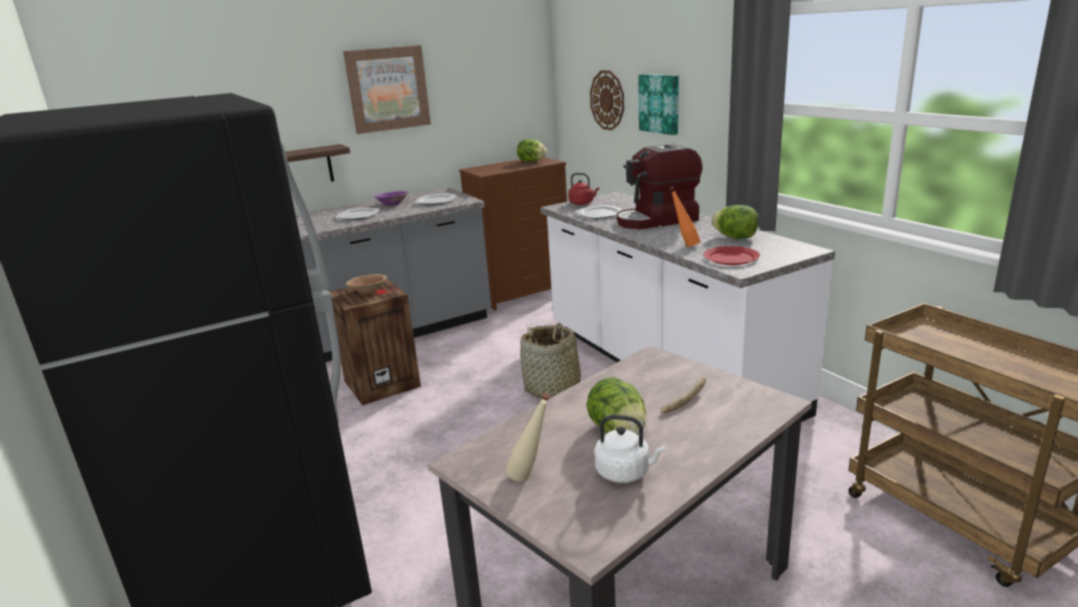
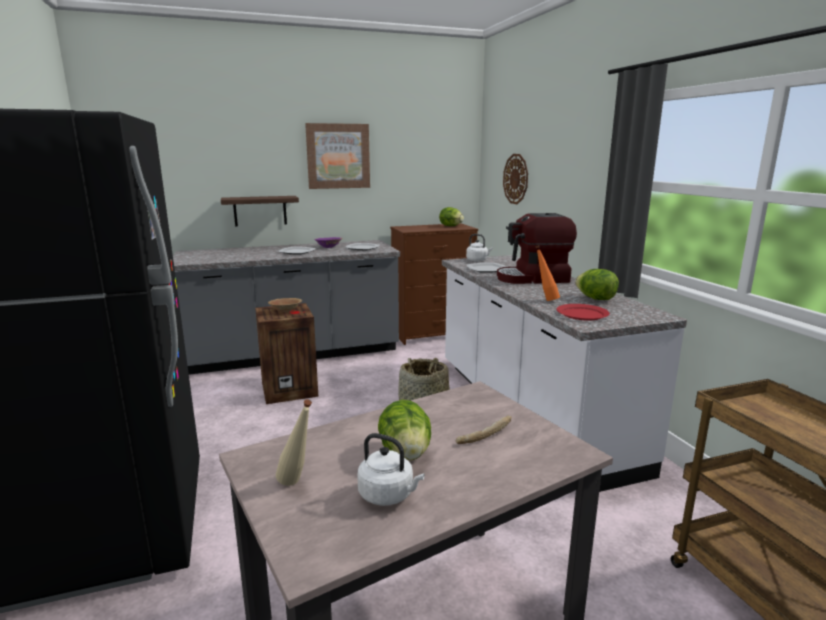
camera: 10 degrees right, 5 degrees down
red kettle [568,173,599,205] -> white kettle [466,234,493,261]
picture [638,74,679,135] -> none

